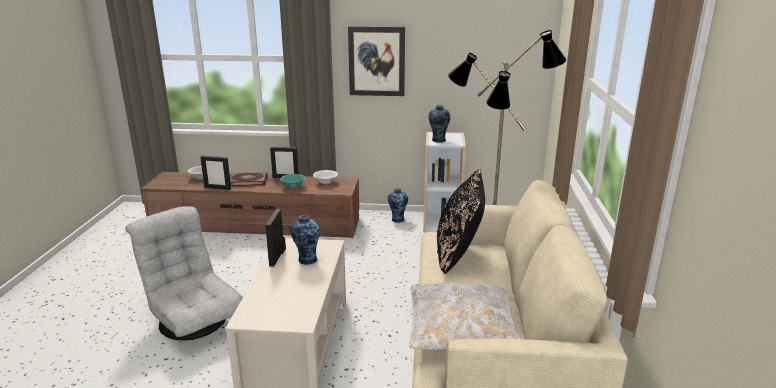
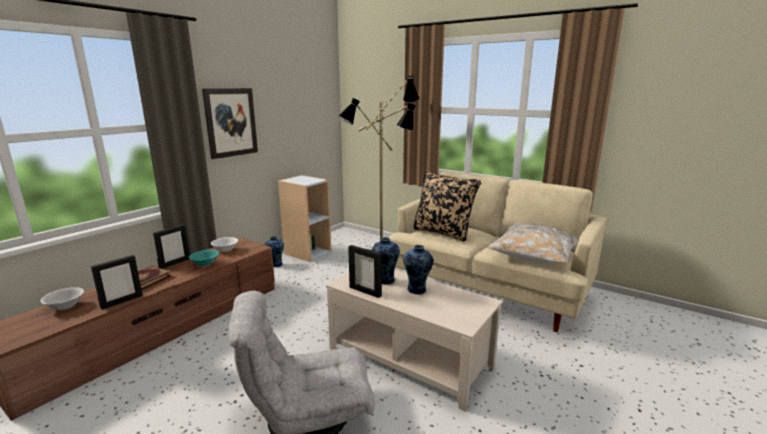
camera: 60 degrees left, 5 degrees down
vase [428,105,450,143] -> vase moved to [403,245,434,295]

